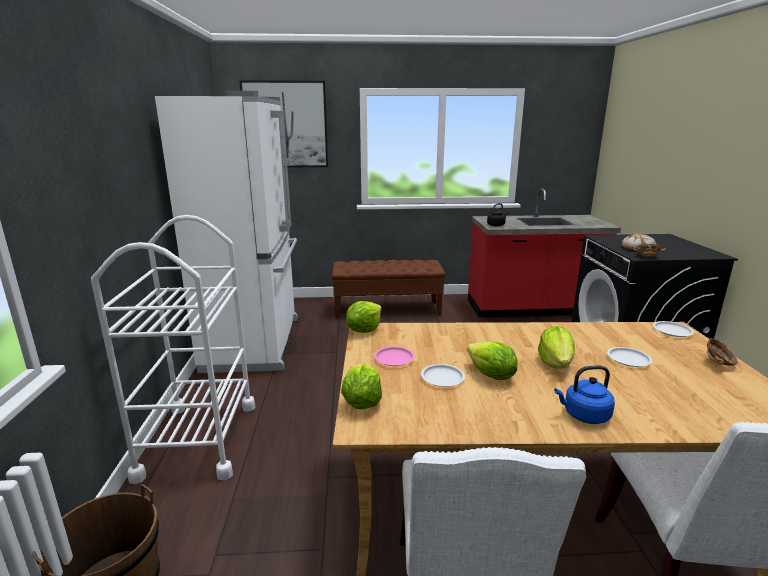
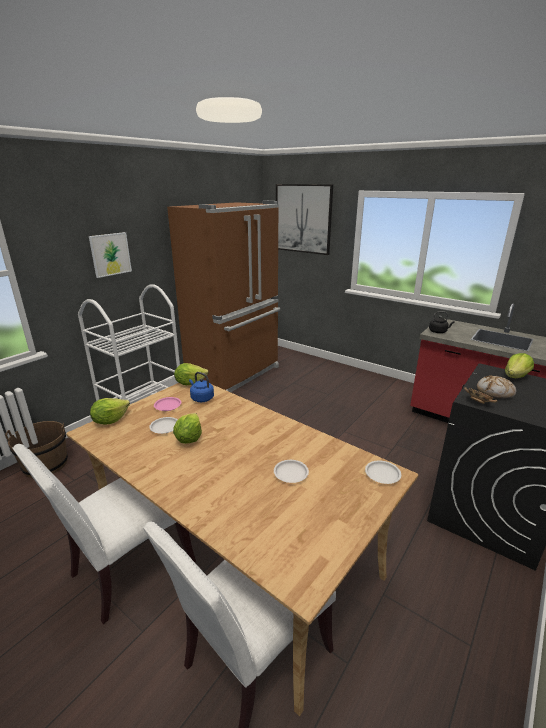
camera: 40 degrees right, 5 degrees up
white fridge [155,91,298,373] -> brown fridge [167,201,280,392]
brown bench [332,260,445,319] -> none
lettuce [538,326,575,369] -> lettuce moved to [505,353,534,378]
blue kettle [554,365,615,424] -> blue kettle moved to [189,372,214,402]
bowl [707,338,738,366] -> none
none -> picture [89,232,132,278]

